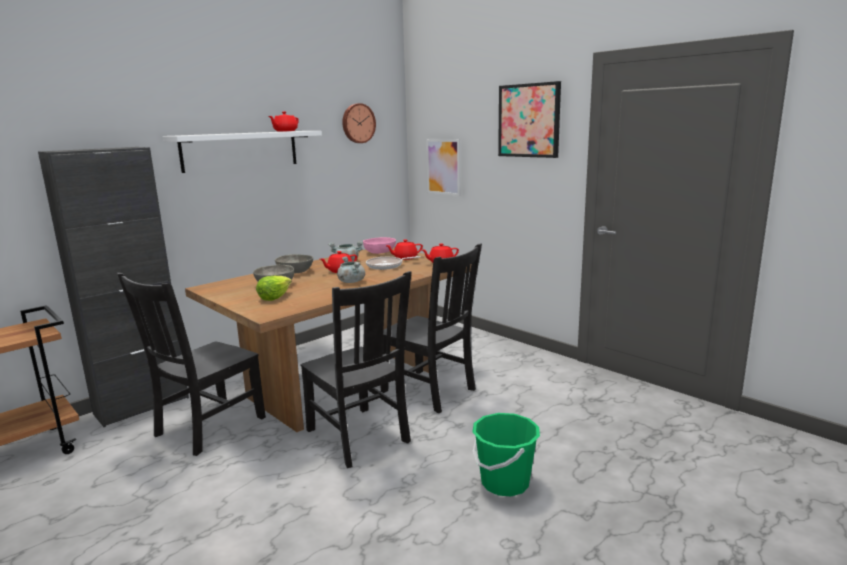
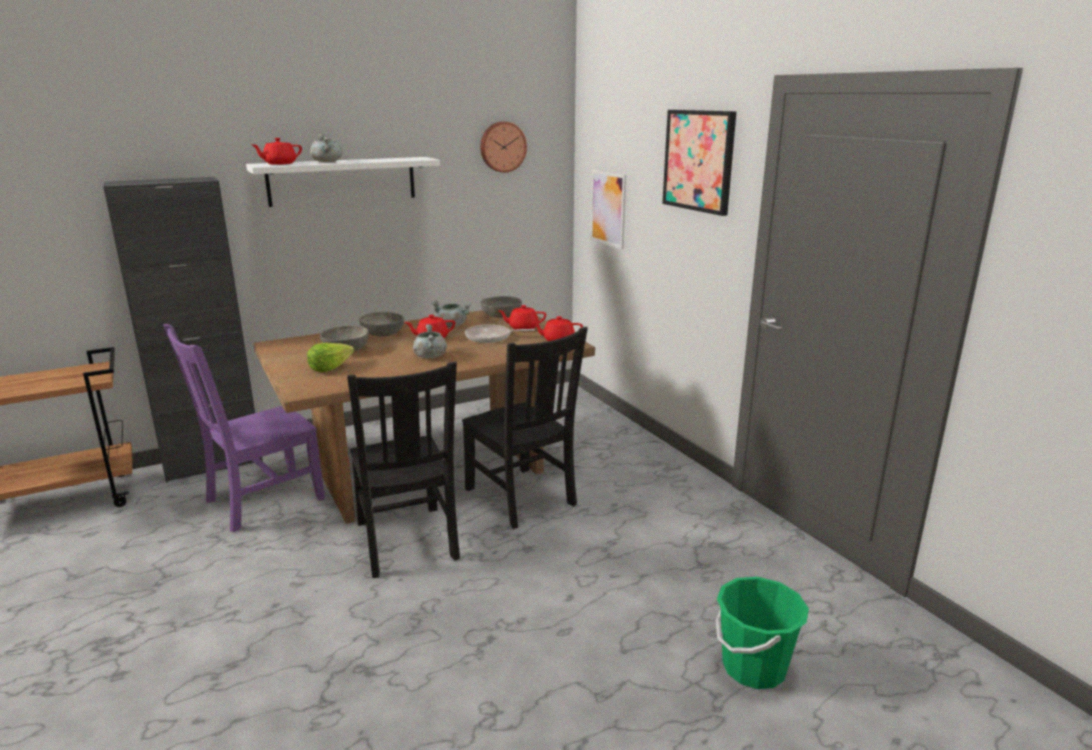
camera: 15 degrees right, 5 degrees up
black chair [116,273,266,456] -> purple chair [164,324,325,532]
red teapot [269,112,299,132] -> red teapot moved to [252,138,302,165]
pink bowl [363,237,396,254] -> grey bowl [480,296,522,318]
green bucket [472,413,540,496] -> green bucket moved to [716,577,809,689]
none -> grey cooking pot [310,134,342,162]

